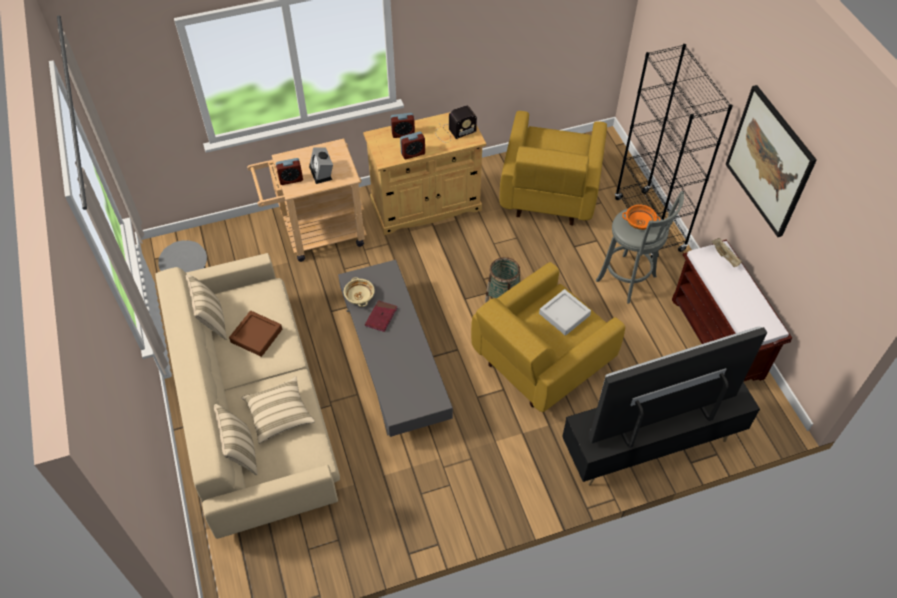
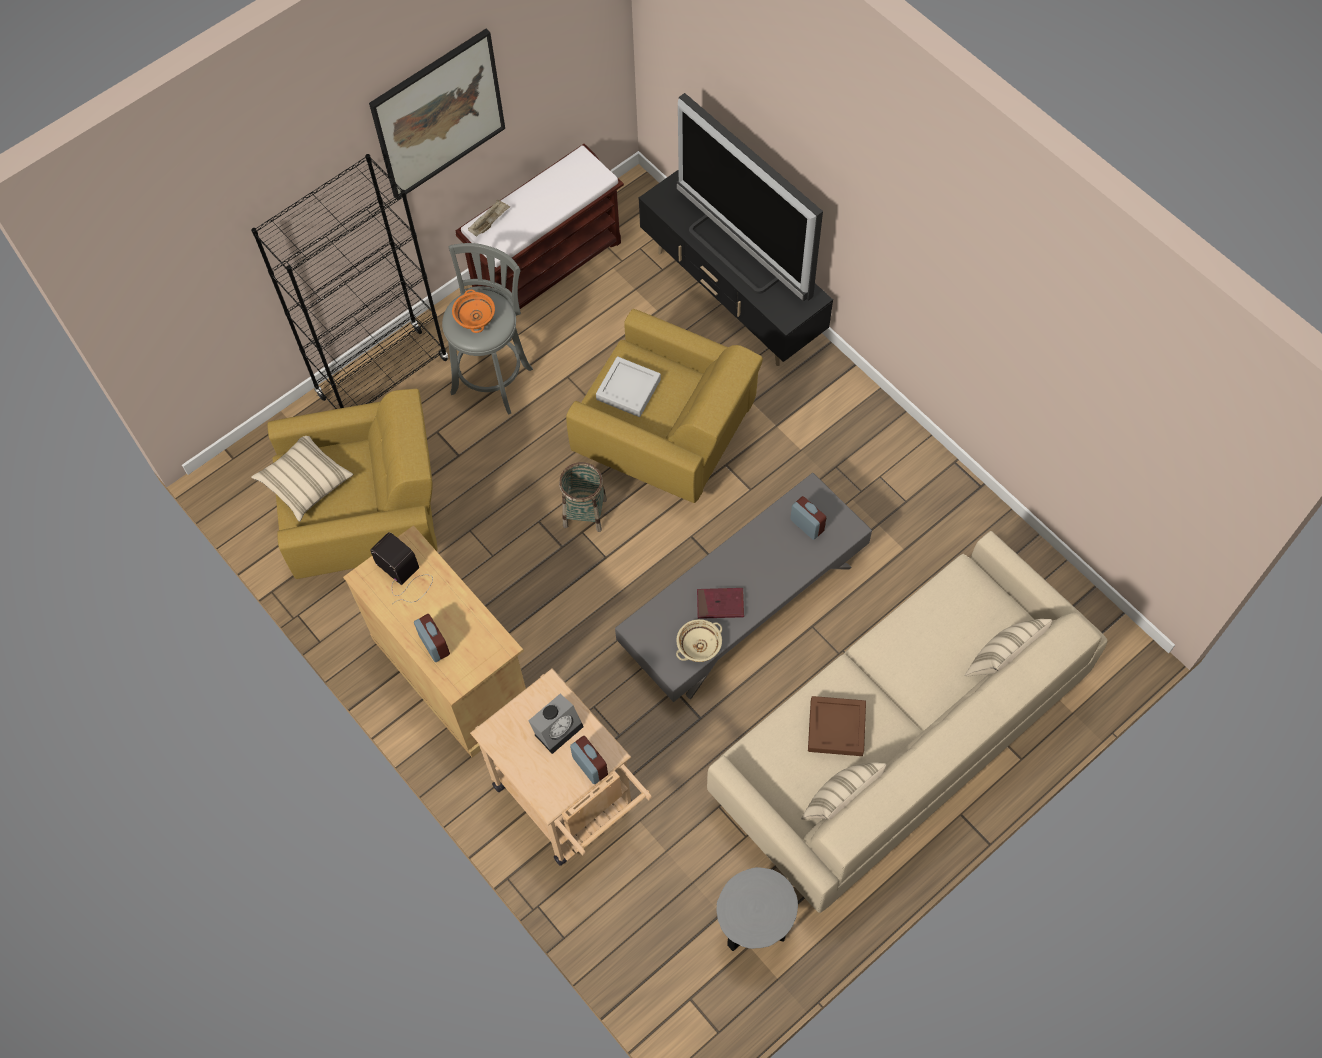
camera: 110 degrees left, 10 degrees up
beige pillow [242,376,315,444] -> beige pillow moved to [251,436,354,522]
alarm clock [400,131,425,159] -> alarm clock moved to [790,496,826,540]

